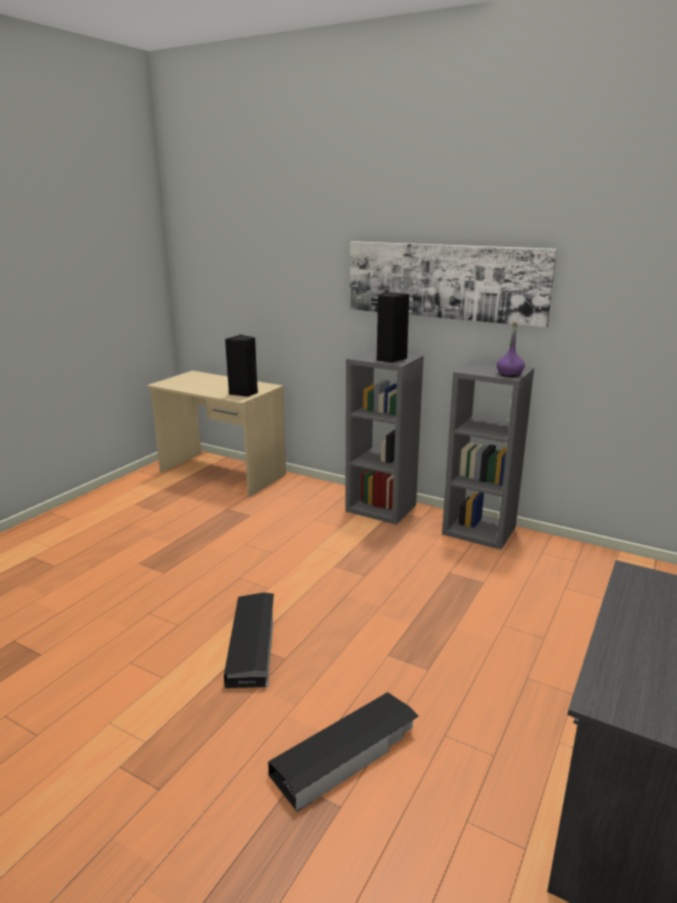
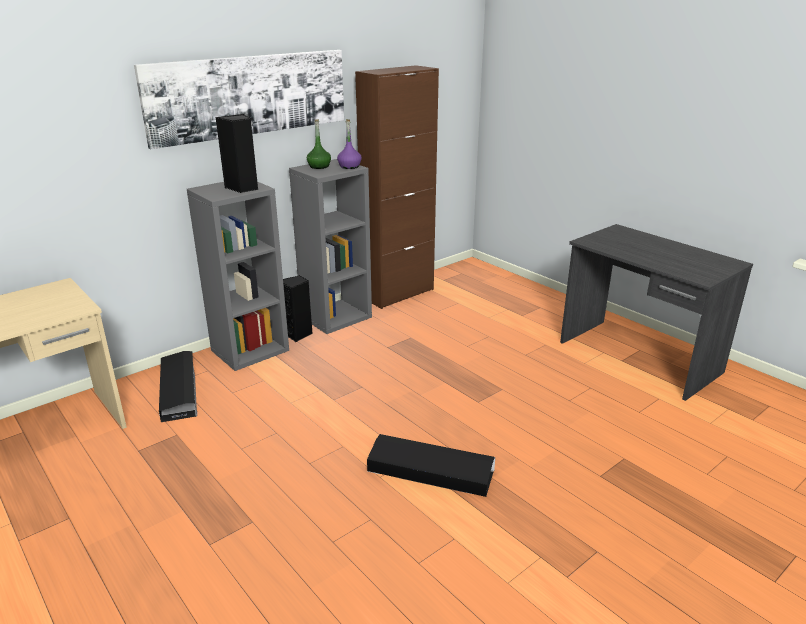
camera: 70 degrees left, 5 degrees up
black speaker [225,335,258,397] -> black speaker moved to [283,275,313,342]
black storage box [268,692,419,812] -> black storage box moved to [159,351,197,422]
none -> green bottle [307,119,331,169]
none -> brown cabinet [355,65,439,309]

